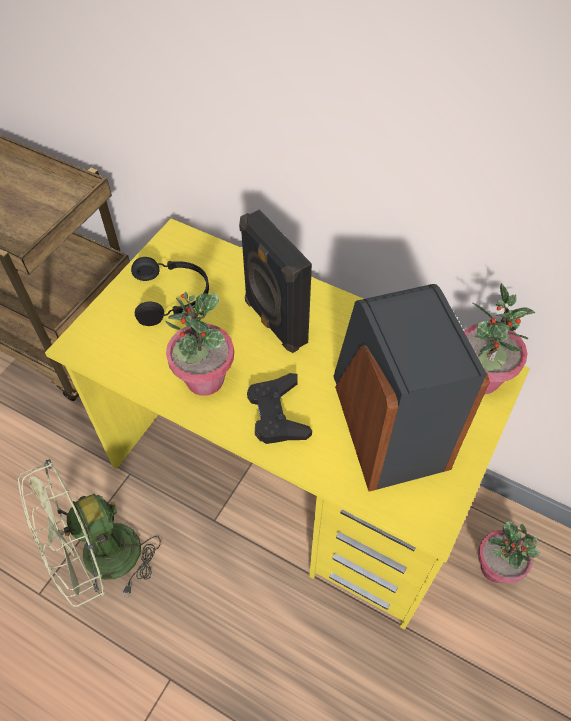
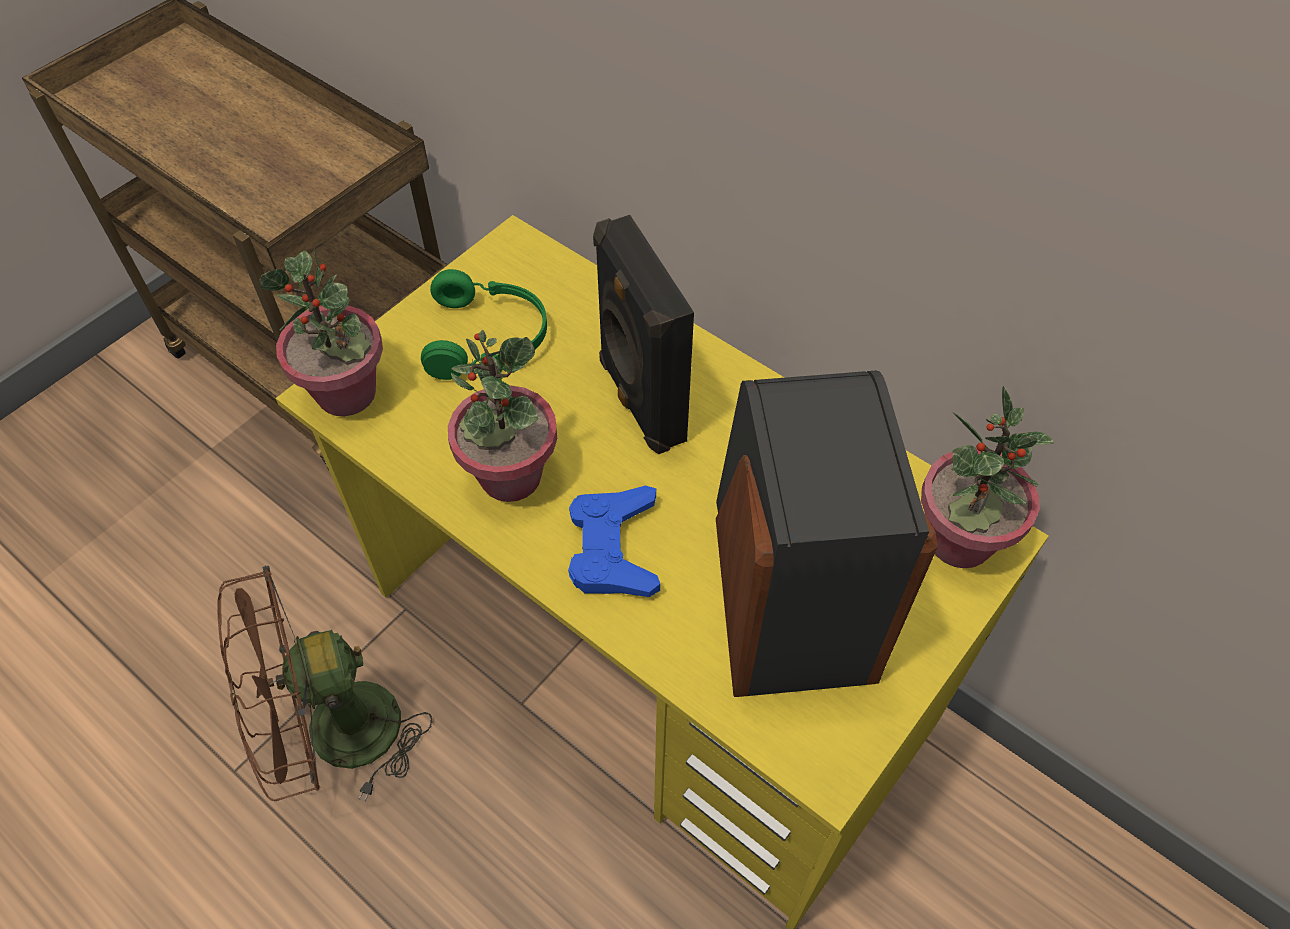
camera: 10 degrees right, 0 degrees up
green fan [18,459,161,607] -> brown fan [217,566,433,801]
black headphones [131,257,209,326] -> green headphones [421,269,547,380]
black game controller [247,373,312,444] -> blue game controller [568,486,660,597]
potted plant [478,521,540,583] -> potted plant moved to [259,249,383,416]

